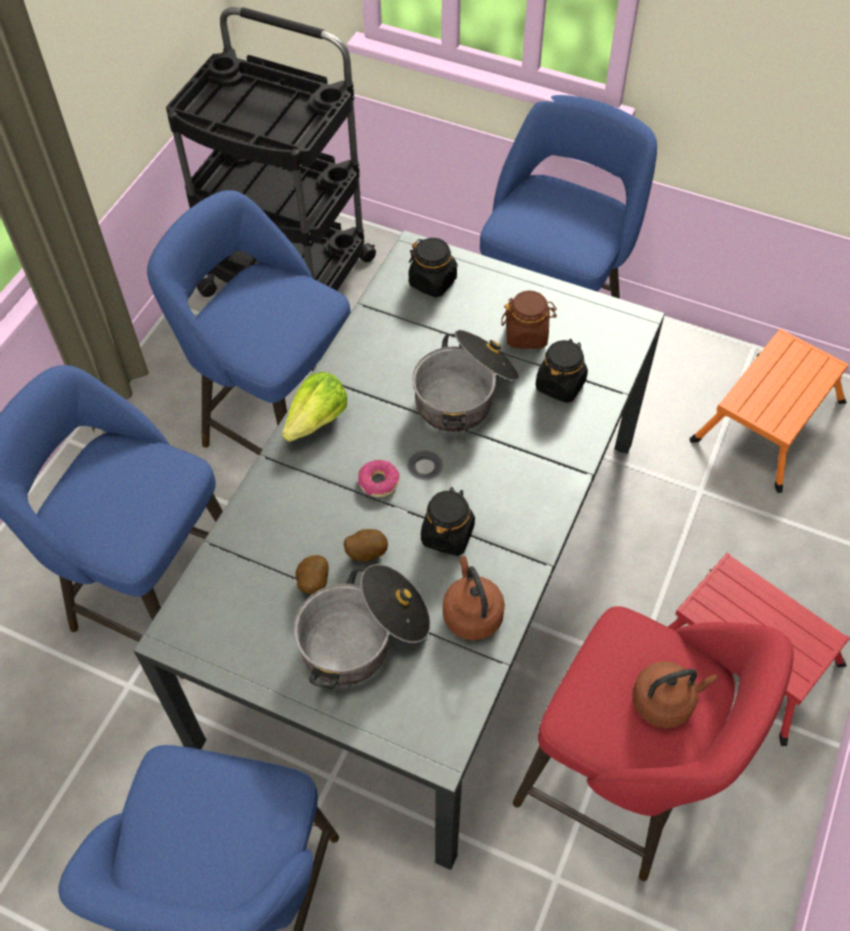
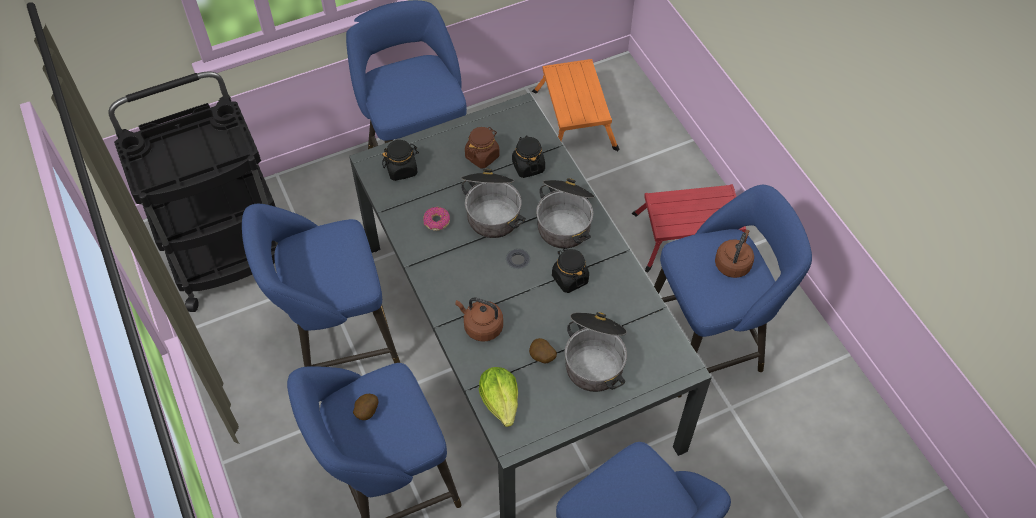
camera: 50 degrees left, 0 degrees up
lettuce [282,372,347,442] -> lettuce moved to [479,367,518,427]
potato [344,529,388,561] -> potato moved to [353,394,378,420]
donut [358,460,399,497] -> donut moved to [423,207,450,231]
brown kettle [443,556,505,640] -> brown kettle moved to [455,297,503,342]
red stool [513,606,794,881] -> blue stool [641,185,812,397]
none -> cooking pot [536,178,595,249]

